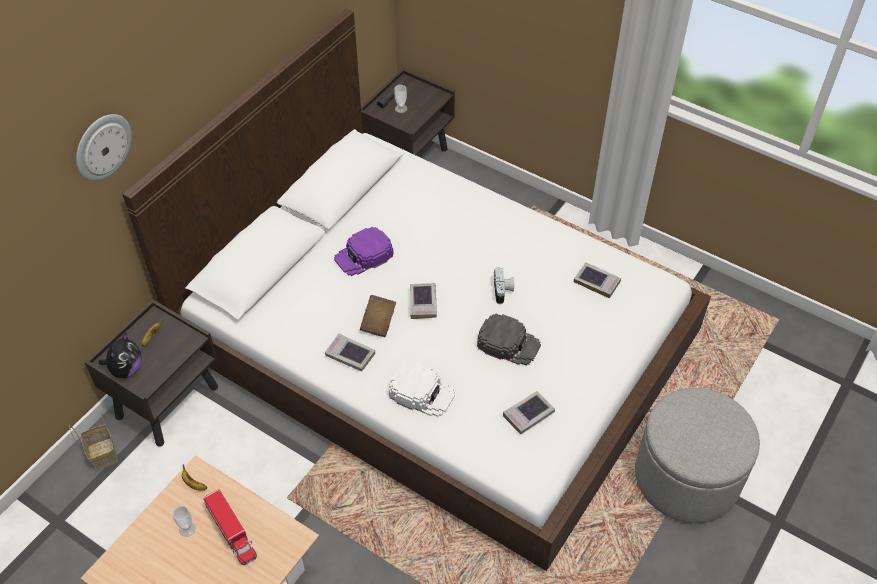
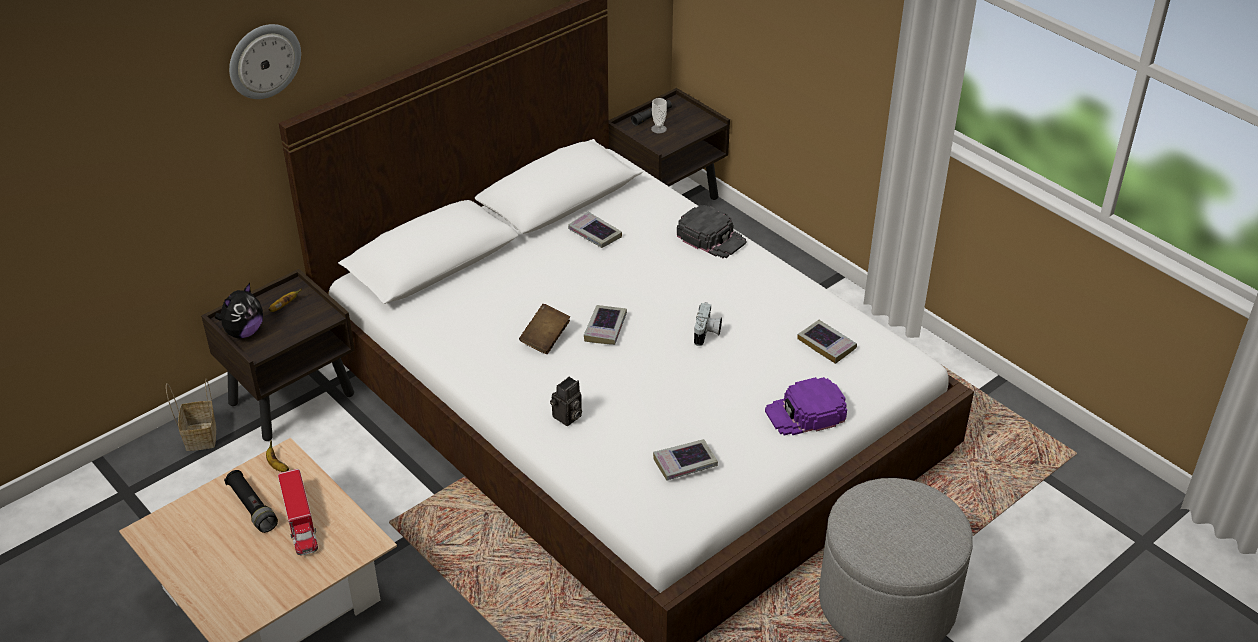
camera: 15 degrees right, 10 degrees down
cup [173,506,196,537] -> black flashlight [224,470,278,533]
book [325,333,375,372] -> book moved to [568,211,622,248]
purple cap [334,227,394,276] -> purple cap moved to [765,377,847,435]
white cap [389,361,455,417] -> camera [550,377,582,426]
black cap [477,314,541,365] -> black cap moved to [677,205,747,258]

